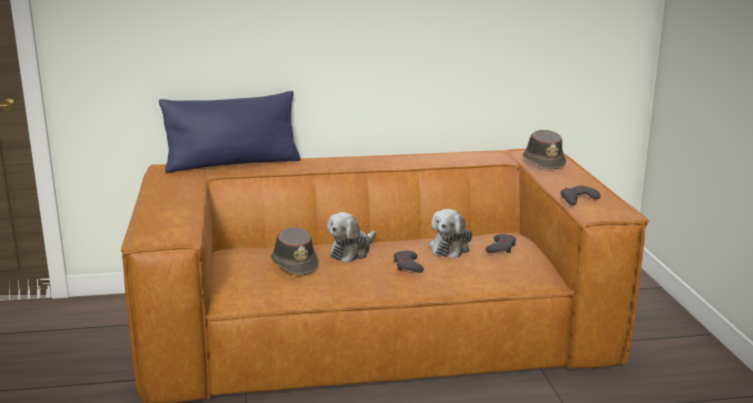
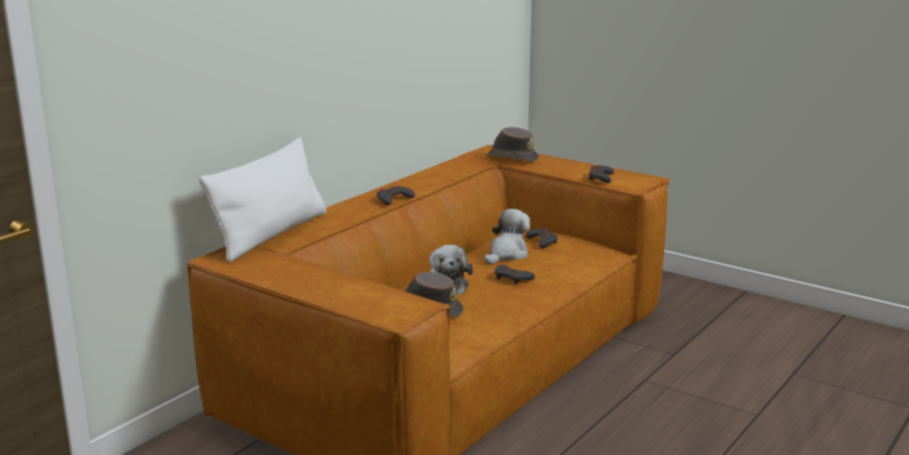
camera: 45 degrees left, 0 degrees up
blue pillow [159,91,300,173] -> white pillow [199,137,327,262]
plush toy [429,209,472,258] -> plush toy turned 120 degrees counterclockwise [484,209,531,264]
none -> grey game controller [377,186,415,205]

